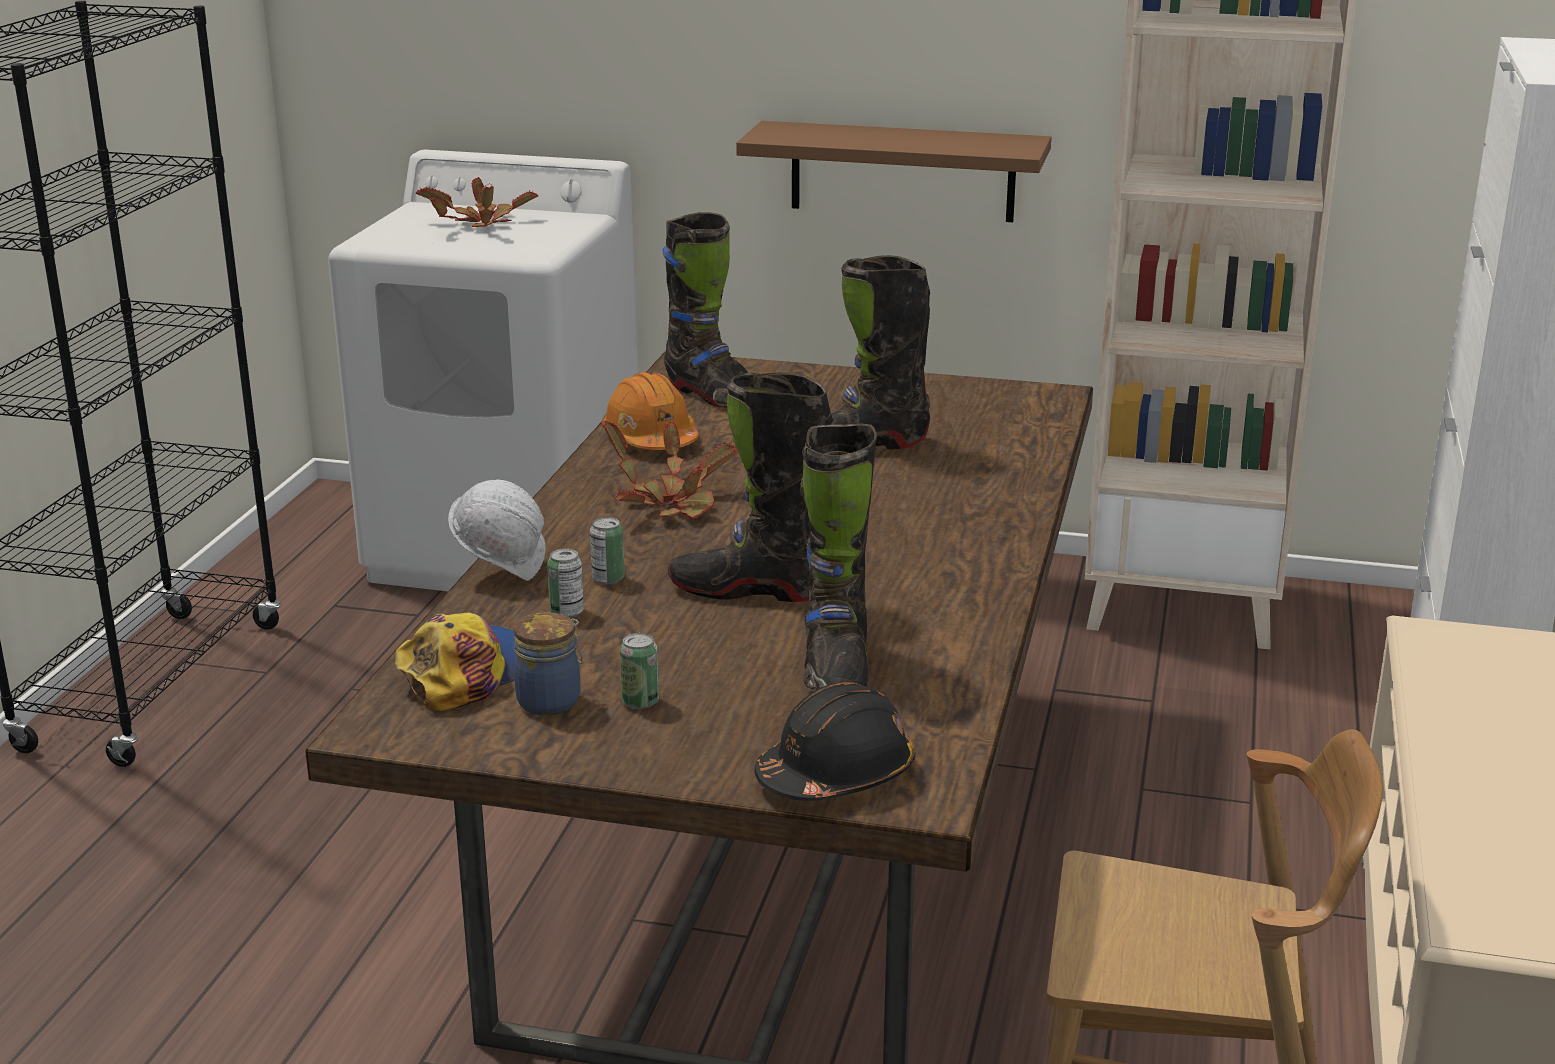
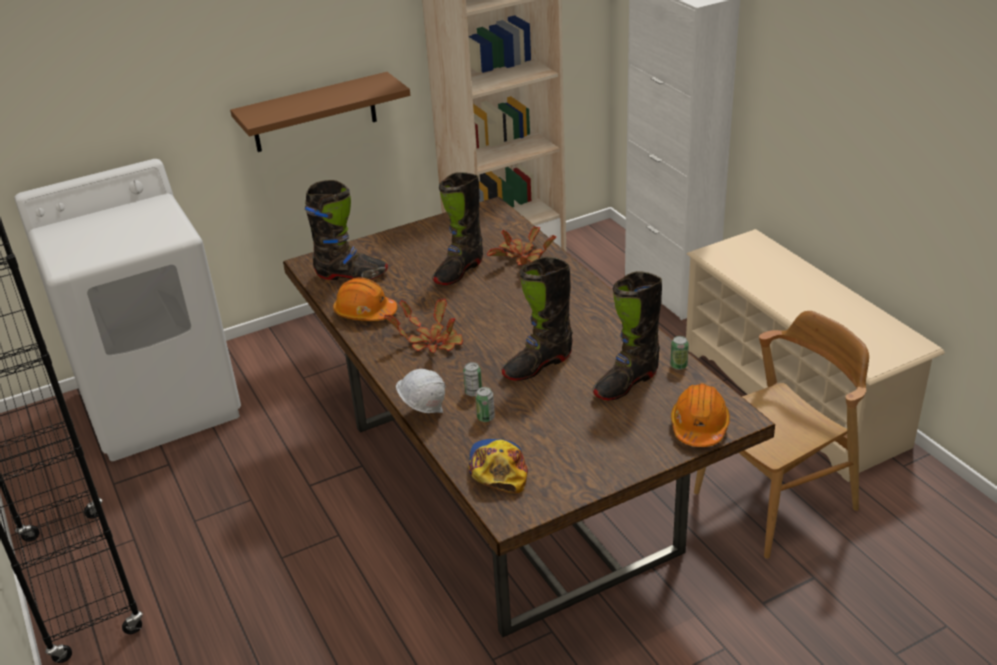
camera: 40 degrees left, 10 degrees up
potted plant [416,177,538,227] -> potted plant moved to [487,226,556,265]
jar [514,612,583,716] -> none
can [620,633,659,709] -> can moved to [670,336,689,370]
black hard hat [754,682,915,801] -> orange hard hat [671,384,730,447]
black boot [800,423,877,693] -> black boot turned 90 degrees clockwise [592,271,662,400]

